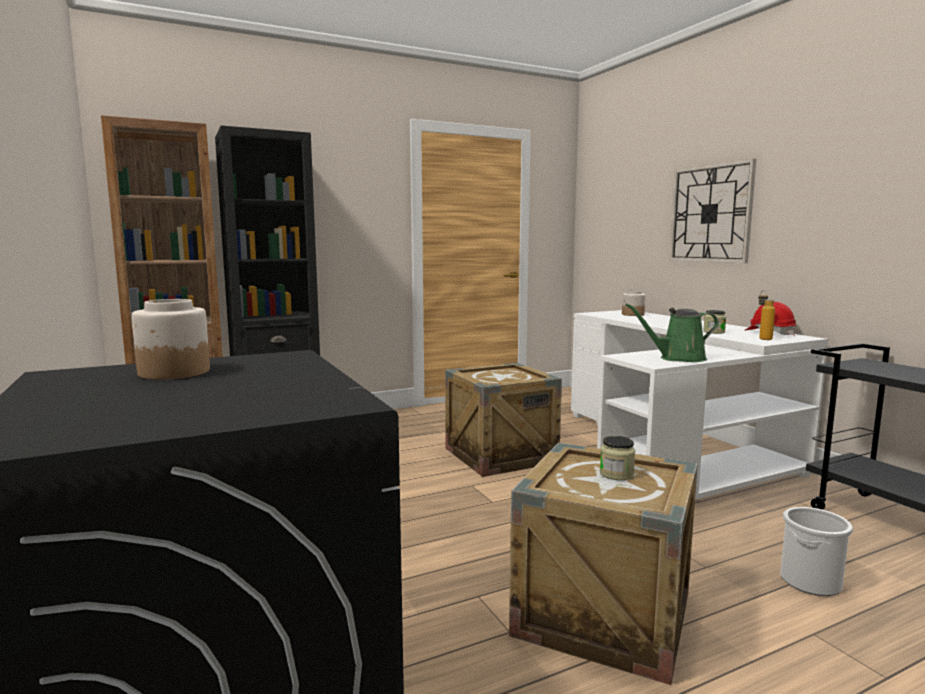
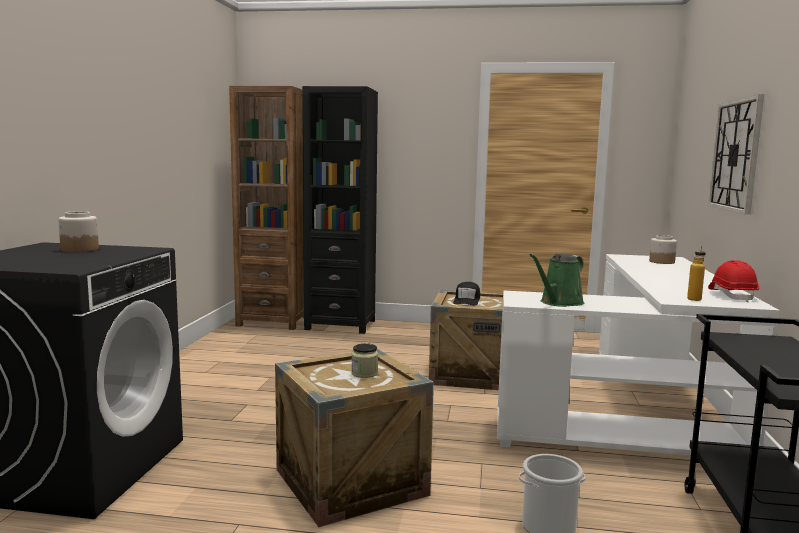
camera: 35 degrees right, 0 degrees up
green watering can [625,303,719,362] -> green watering can turned 75 degrees counterclockwise [530,254,585,307]
jar [703,310,726,334] -> none
none -> black cap [453,282,480,306]

